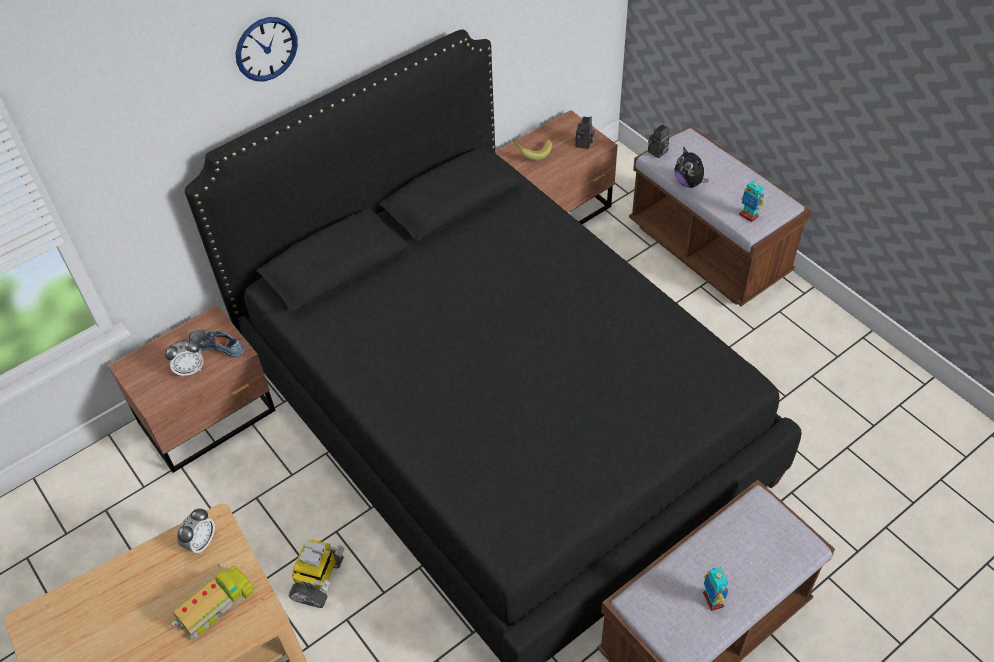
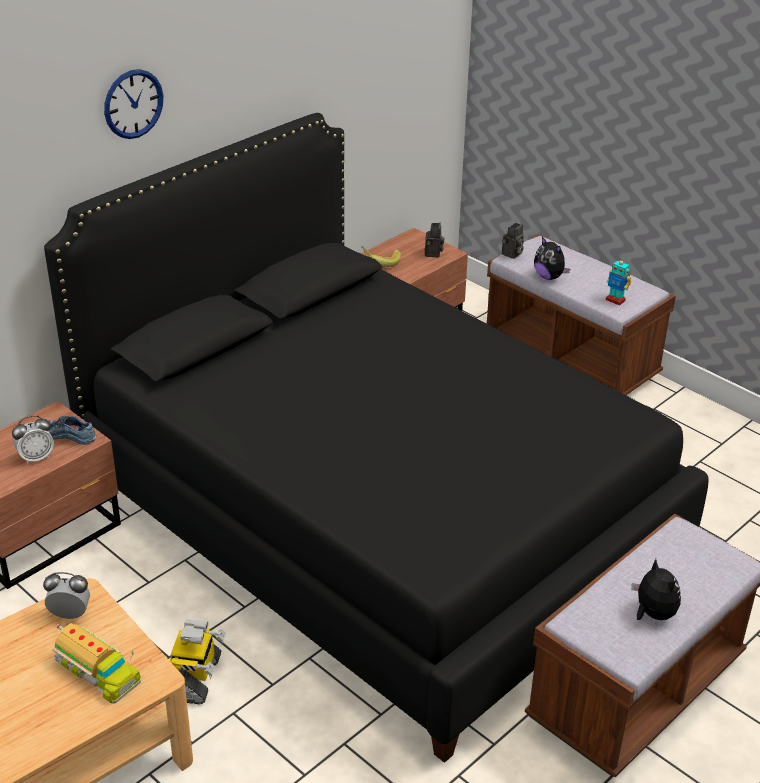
camera: 10 degrees left, 15 degrees down
toy truck [169,564,254,641] -> toy truck turned 90 degrees clockwise [53,623,141,704]
alarm clock [177,508,215,554] -> alarm clock turned 105 degrees counterclockwise [43,572,90,619]
toy robot [703,568,728,611] -> plush toy [632,559,681,620]

